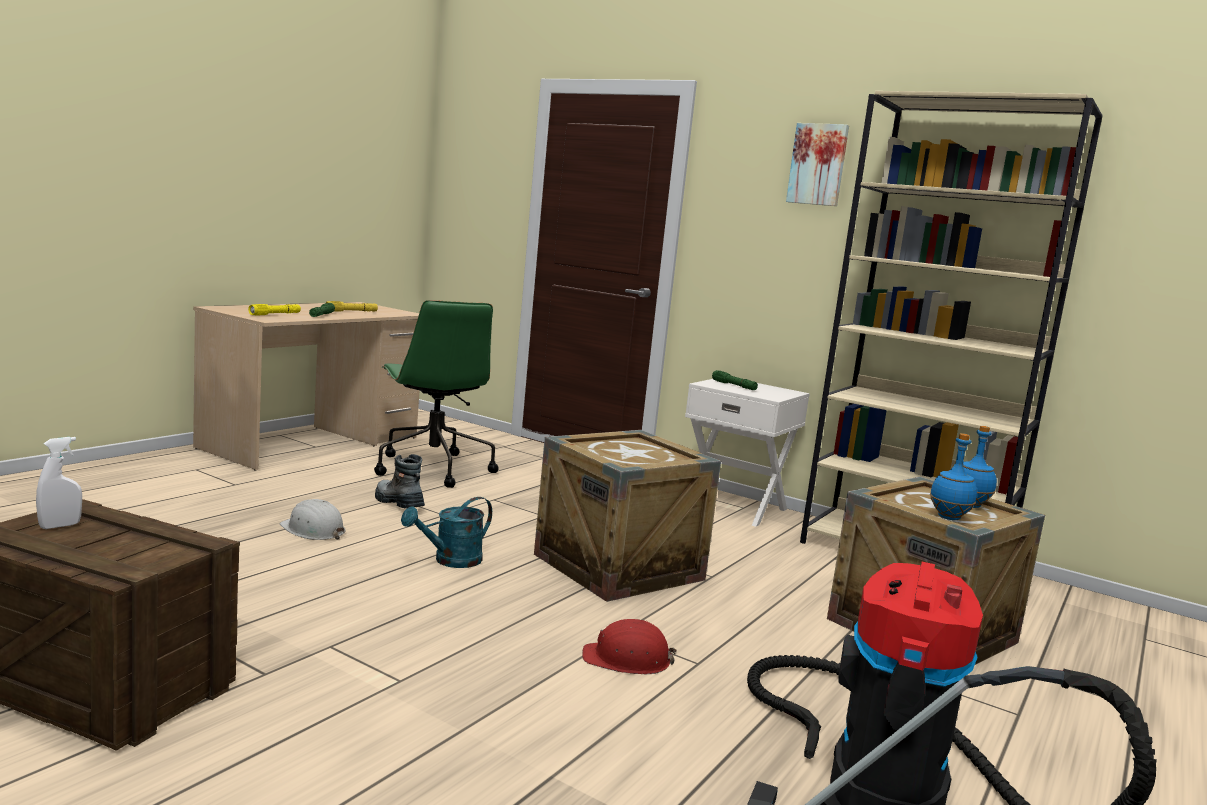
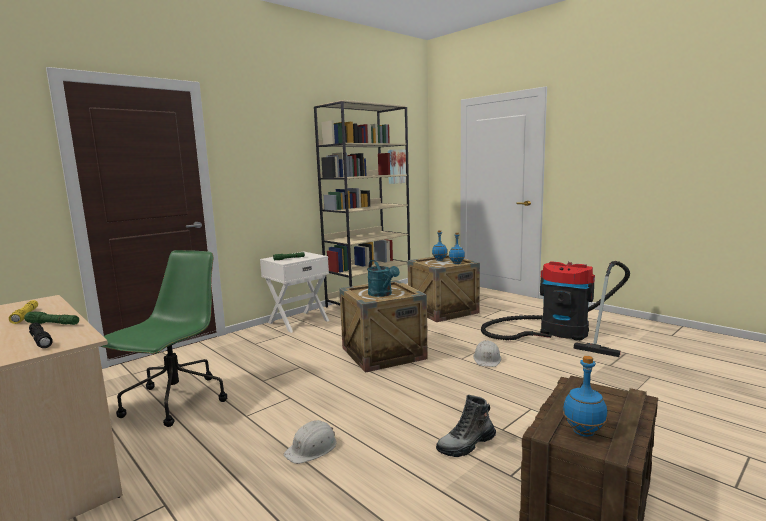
camera: 75 degrees left, 0 degrees up
white spray bottle [36,437,82,529] -> blue bottle [563,356,607,437]
yellow flashlight [248,304,301,316] -> black flashlight [29,323,53,348]
green office chair [374,300,499,488] -> green office chair turned 60 degrees counterclockwise [99,250,227,427]
boot [375,454,425,509] -> boot moved to [436,395,496,457]
turquoise watering can [401,497,492,568] -> turquoise watering can moved to [367,260,400,297]
red hard hat [582,619,677,674] -> white hard hat [473,340,501,367]
picture [786,123,849,206] -> picture moved to [388,149,406,184]

